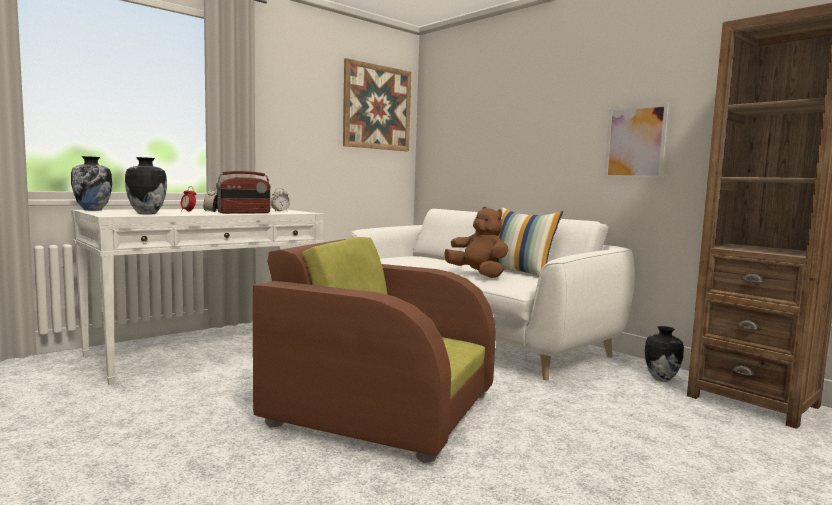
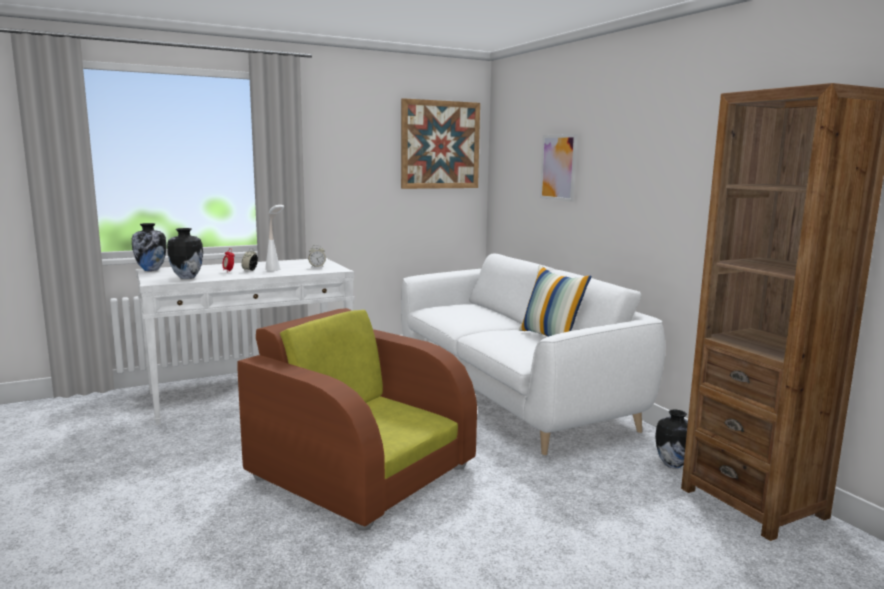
camera: 15 degrees right, 5 degrees up
radio [216,171,271,214] -> white table lamp [265,205,284,271]
brown plush toy [444,207,508,278] -> none
picture [604,103,669,179] -> picture moved to [540,134,577,202]

